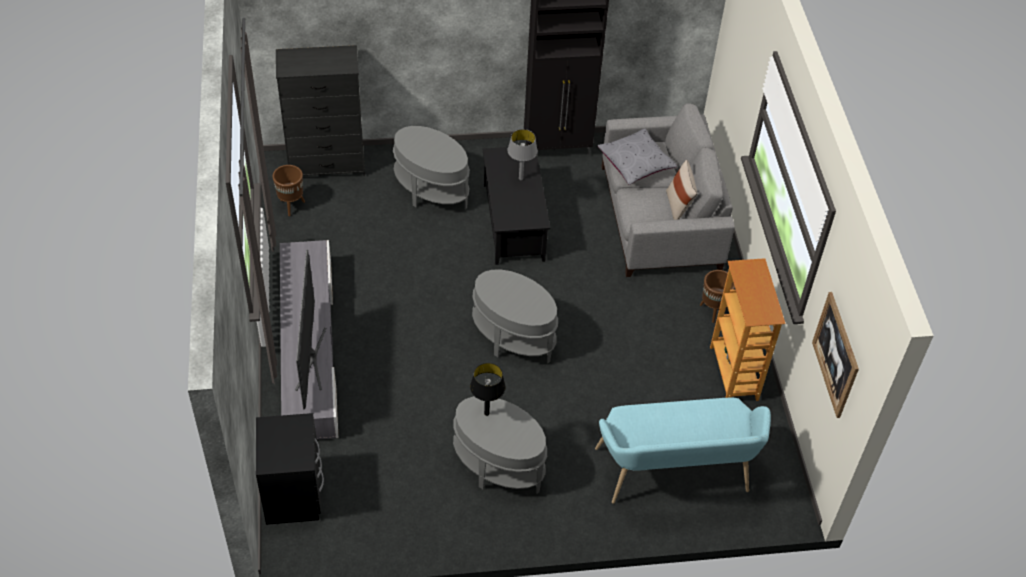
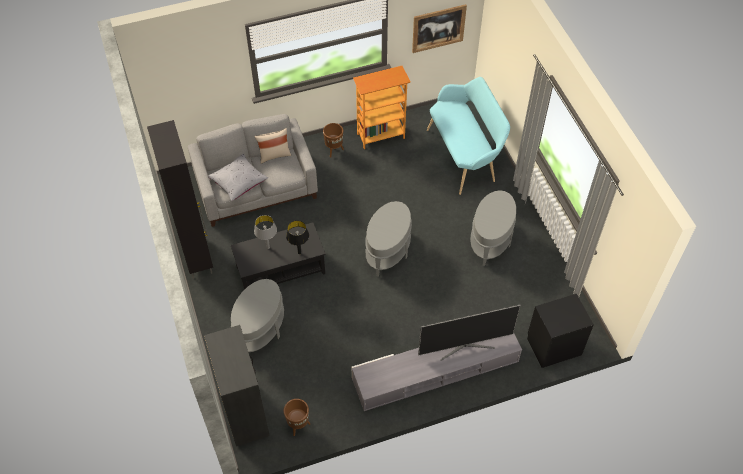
camera: 100 degrees left, 5 degrees up
black table lamp [470,363,505,416] -> black table lamp moved to [286,220,309,254]

